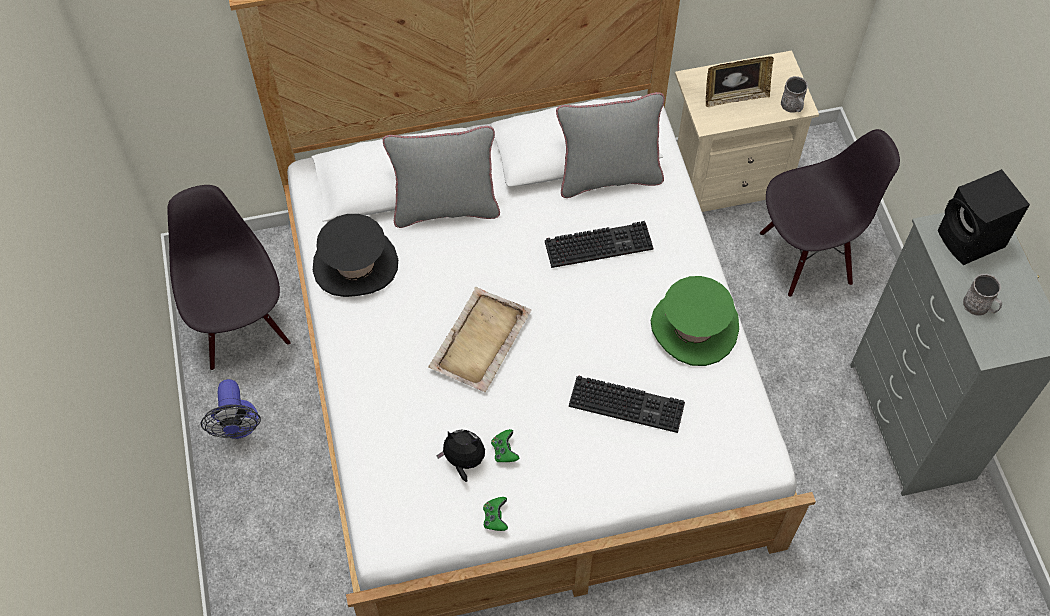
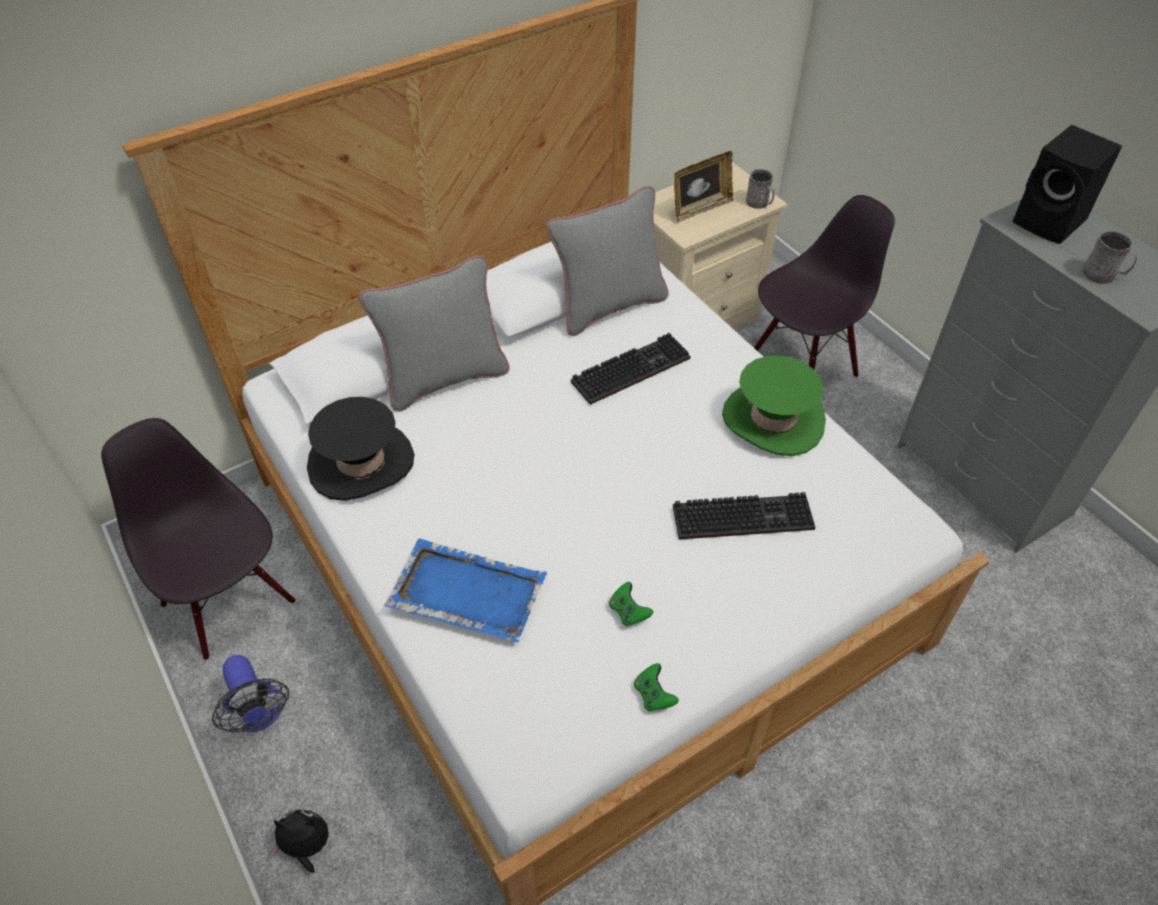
camera: 20 degrees left, 10 degrees down
beige tray [428,287,531,392] -> none
plush toy [437,430,485,482] -> plush toy moved to [270,810,328,873]
none -> blue tray [385,538,547,642]

